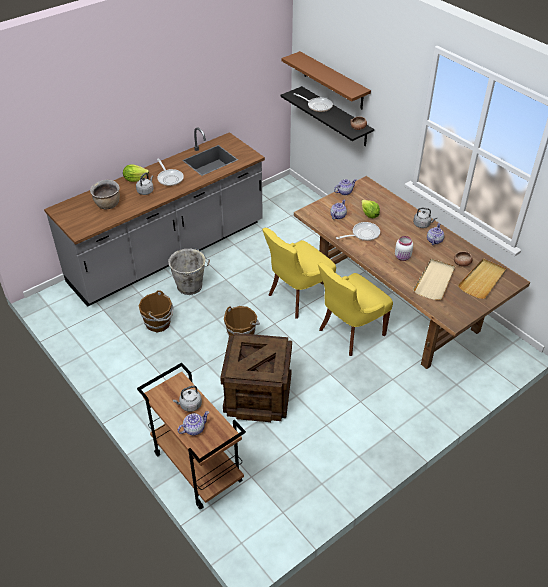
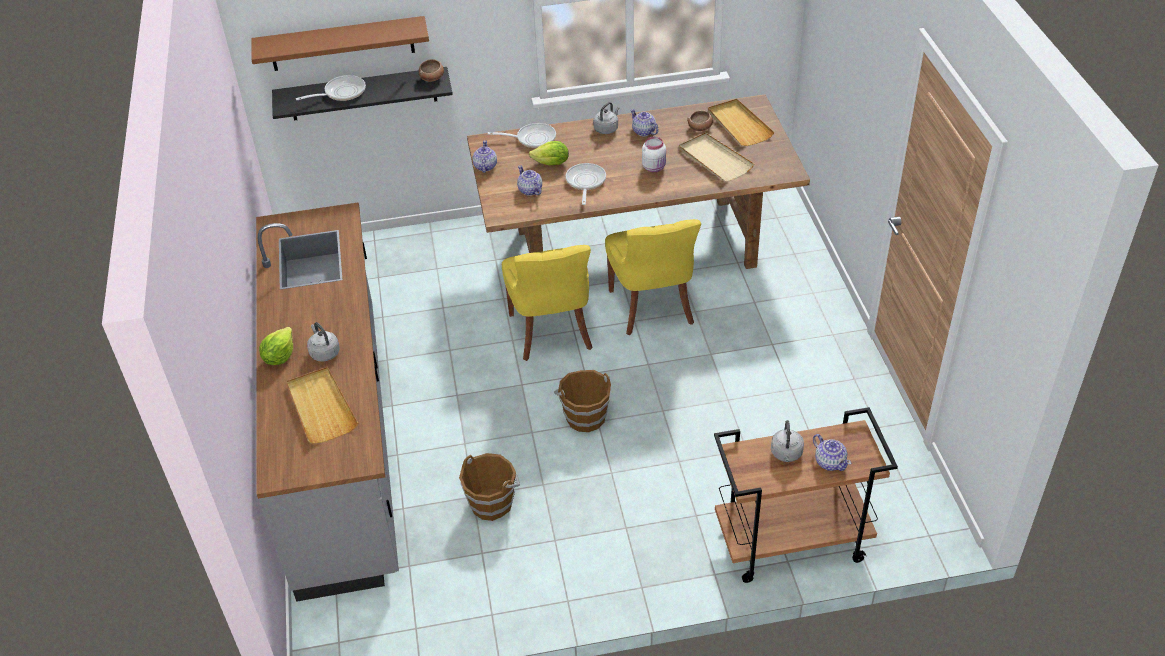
camera: 60 degrees left, 0 degrees up
brown cooking pot [90,180,120,209] -> beige tray [286,367,358,443]
frying pan [157,158,184,186] -> frying pan moved to [488,123,556,148]
grey bucket [168,248,210,295] -> none
teapot [177,411,209,435] -> teapot turned 150 degrees clockwise [813,434,851,471]
crate [220,333,292,422] -> none

